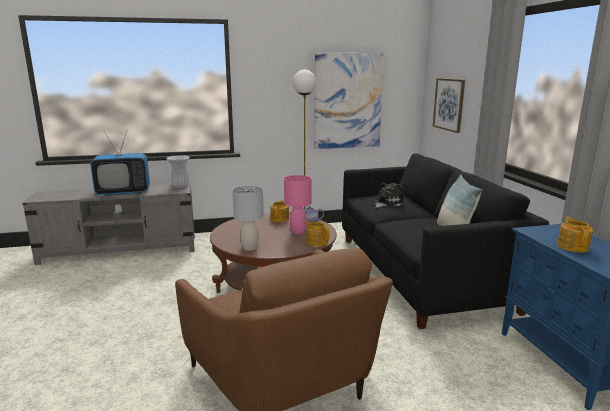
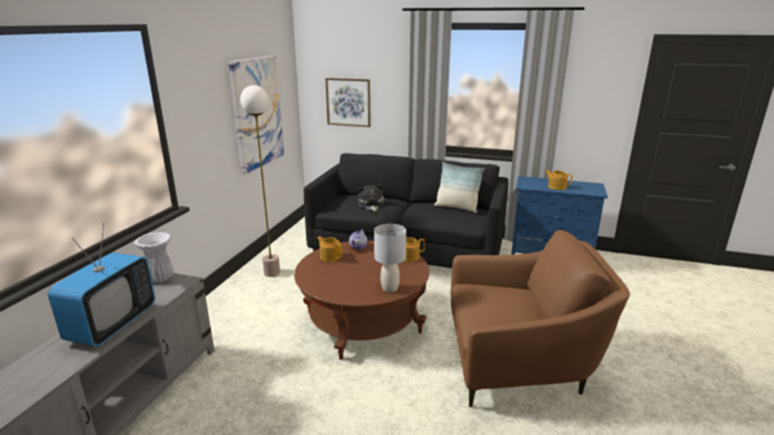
camera: 60 degrees left, 5 degrees up
pink table lamp [284,175,311,234] -> none

